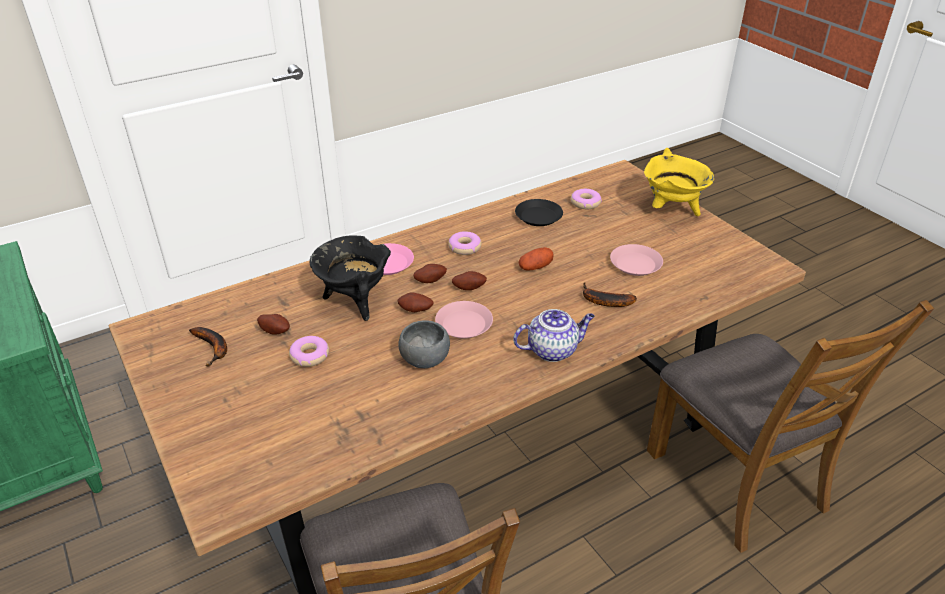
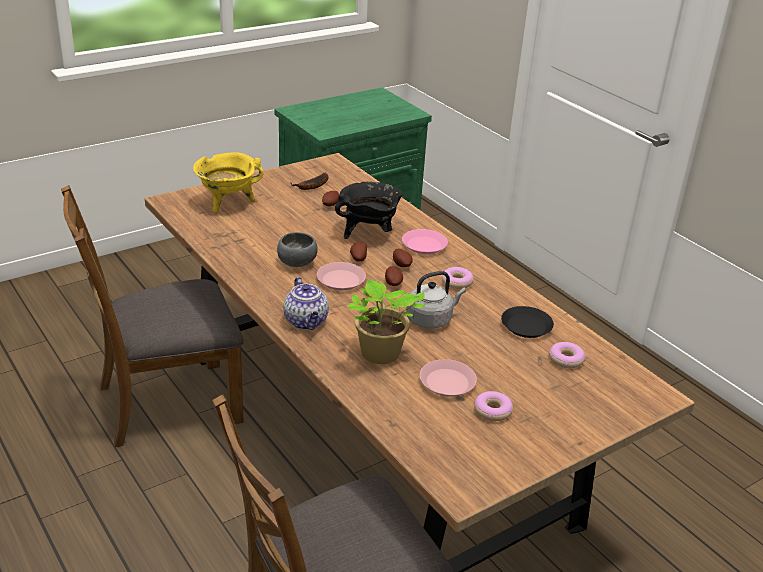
camera: 85 degrees right, 5 degrees down
donut [289,336,329,367] -> donut moved to [474,391,513,421]
potato [518,247,554,271] -> grey kettle [406,271,466,329]
banana [583,282,637,307] -> potted plant [348,280,425,364]
yellow cooking pot [644,148,714,216] -> yellow cooking pot moved to [193,152,263,214]

